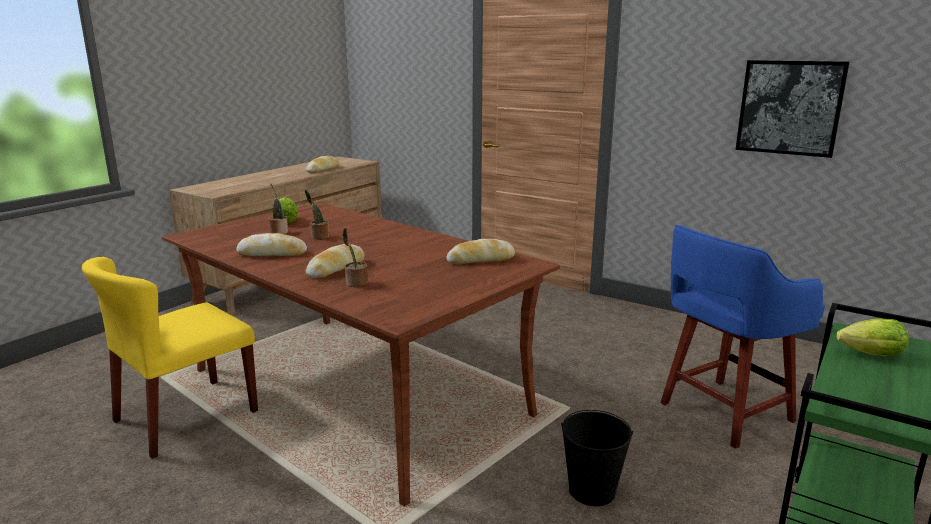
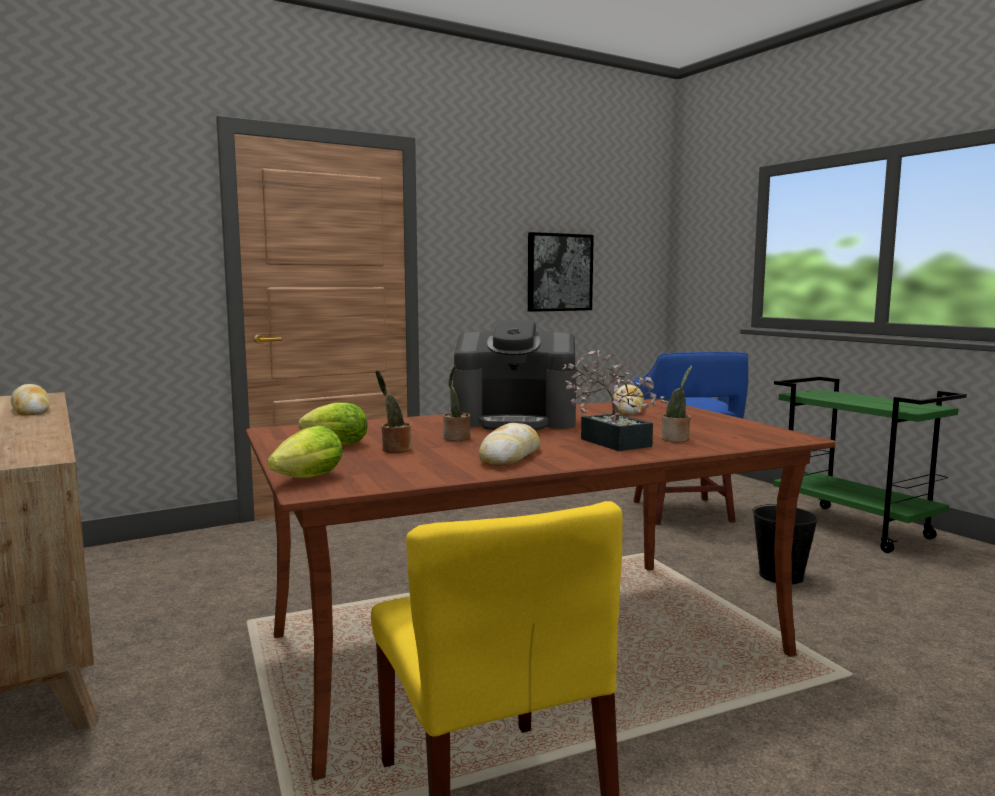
camera: 65 degrees left, 10 degrees down
bread [306,244,365,279] -> potted plant [562,350,667,451]
lettuce [836,319,909,357] -> lettuce moved to [268,425,343,478]
none -> coffee machine [453,320,576,430]

